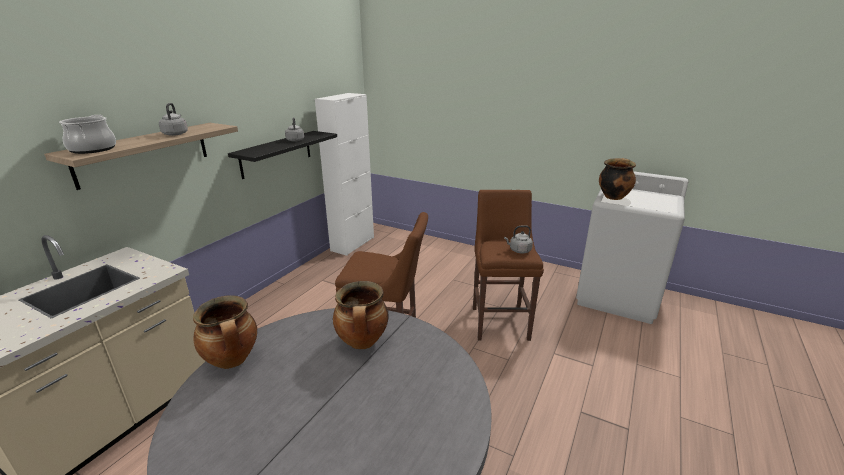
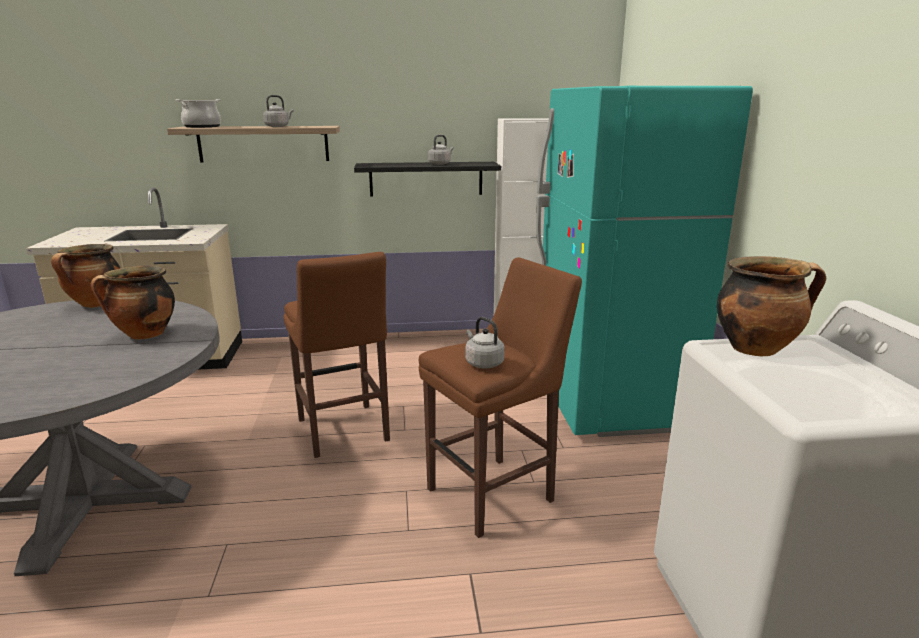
camera: 55 degrees right, 5 degrees down
none -> turquoise fridge [536,86,753,437]

